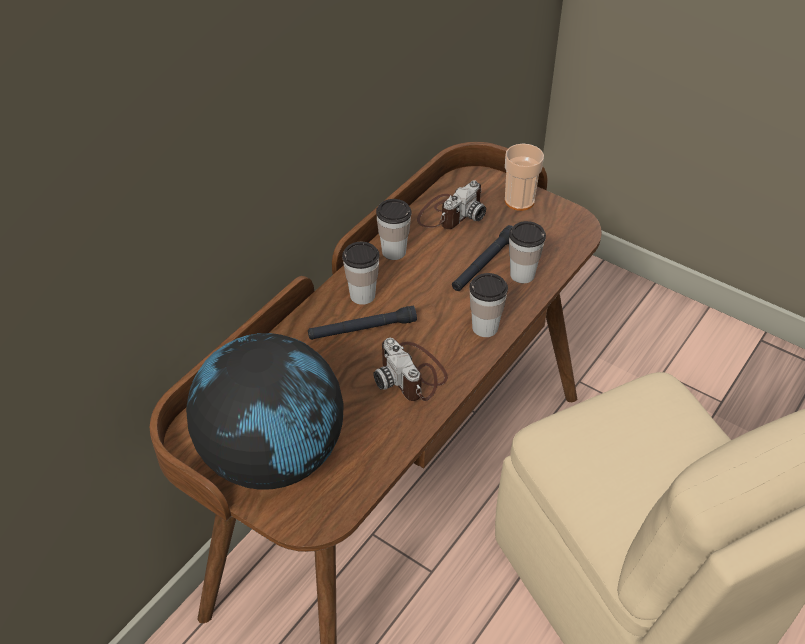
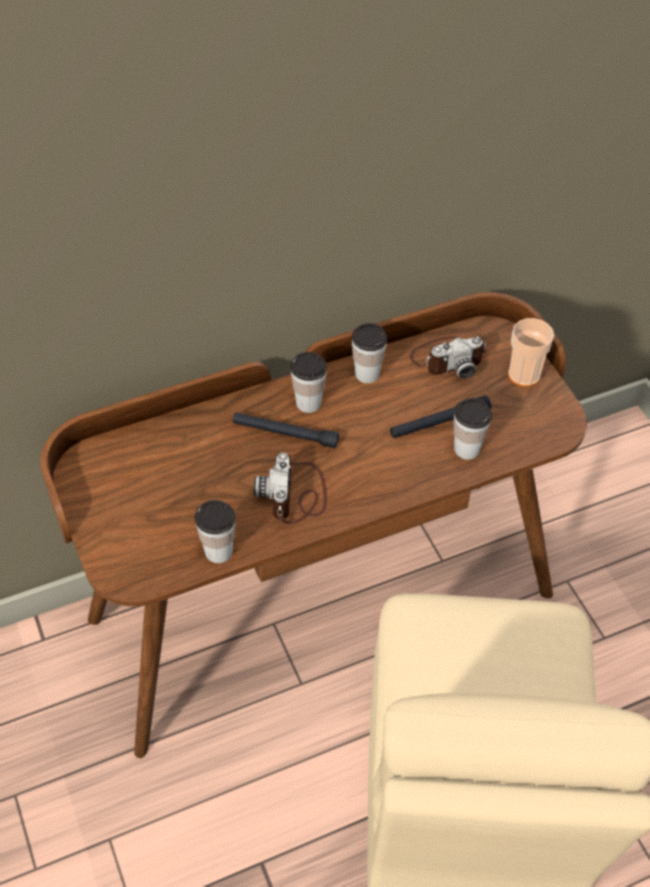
camera: 30 degrees right, 5 degrees up
globe [186,333,343,490] -> none
cup [469,273,508,337] -> cup moved to [195,500,236,563]

